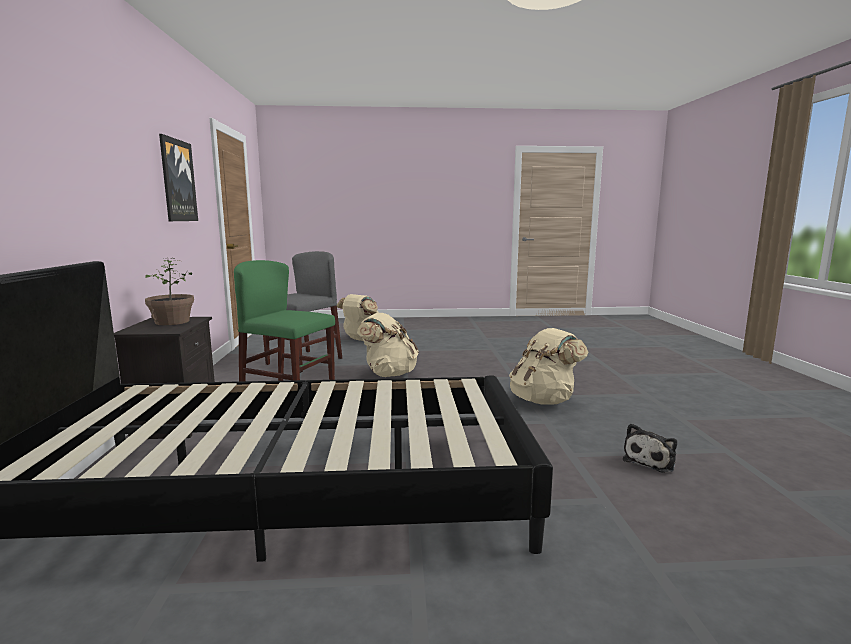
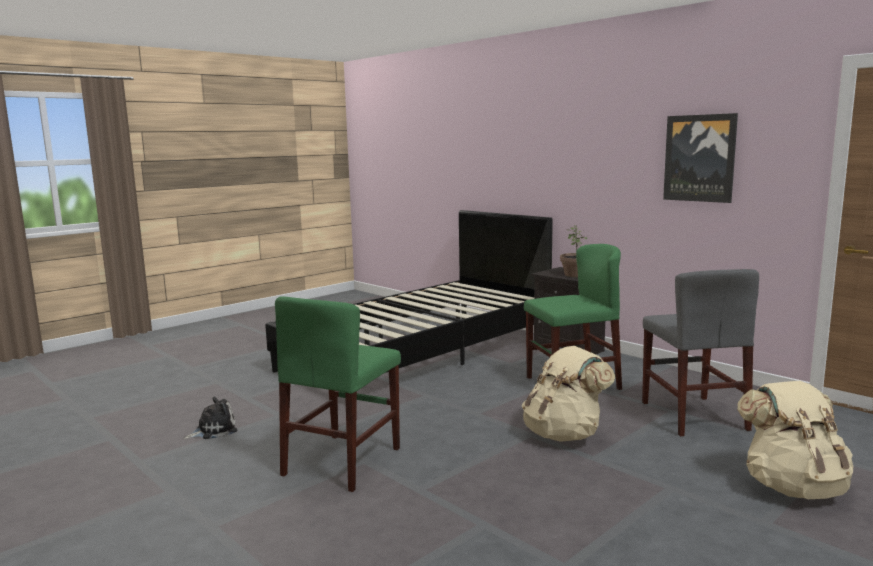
camera: 140 degrees right, 0 degrees up
beige backpack [509,328,588,404] -> green chair [275,296,401,492]
plush toy [623,424,677,473] -> plush toy turned 60 degrees clockwise [183,397,237,439]

